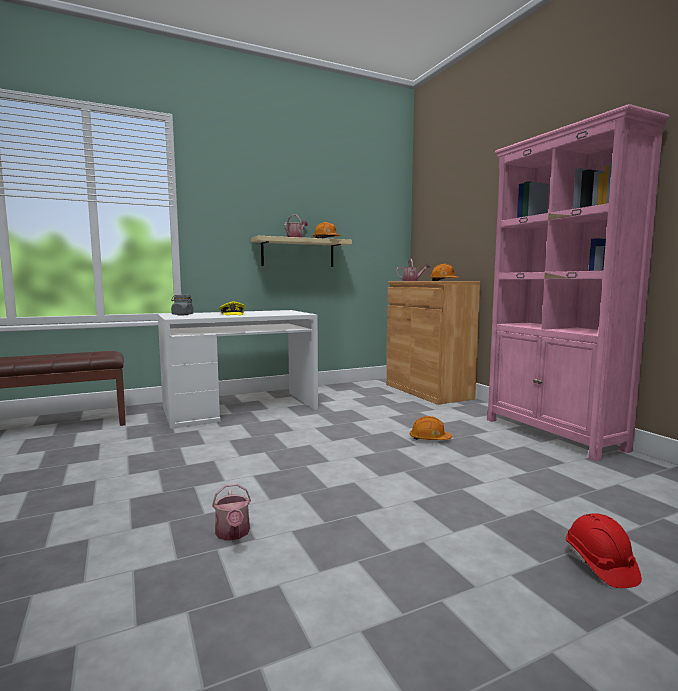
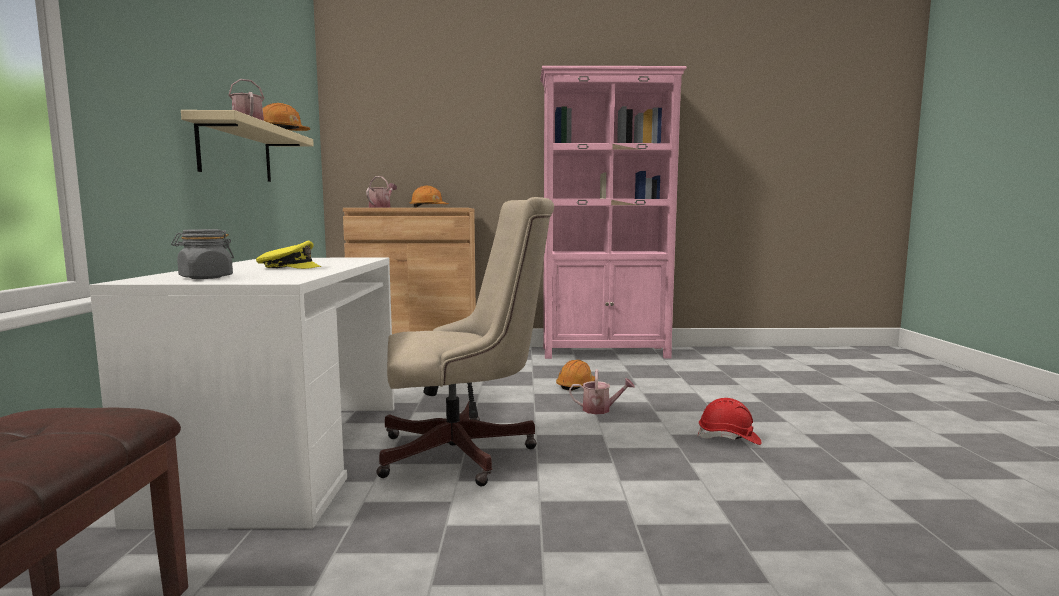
camera: 65 degrees left, 0 degrees up
watering can [212,483,251,541] -> watering can moved to [569,369,635,414]
red hard hat [566,513,642,588] -> red hard hat moved to [697,398,762,445]
none -> beige office chair [376,197,554,486]

